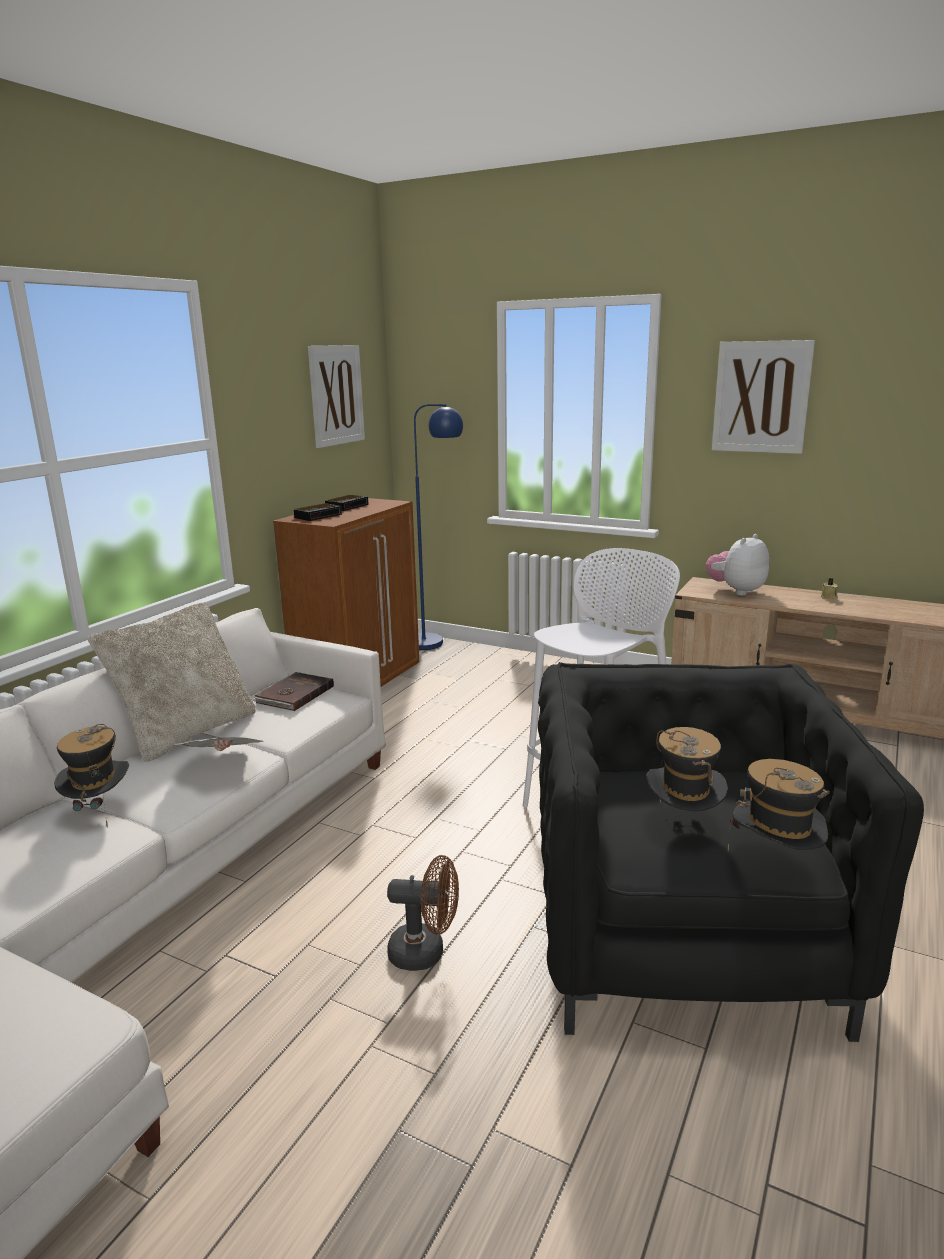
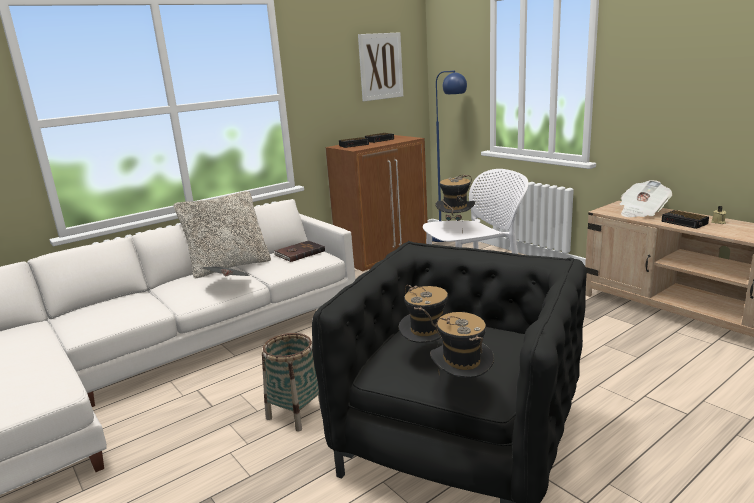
camera: 25 degrees right, 0 degrees up
hat [54,724,129,826] -> hat moved to [435,175,475,234]
brown fan [387,855,459,971] -> basket [262,333,320,432]
plush toy [706,534,769,595] -> newspaper [620,180,672,217]
picture [712,340,815,454] -> none
none -> alarm clock [662,210,709,229]

